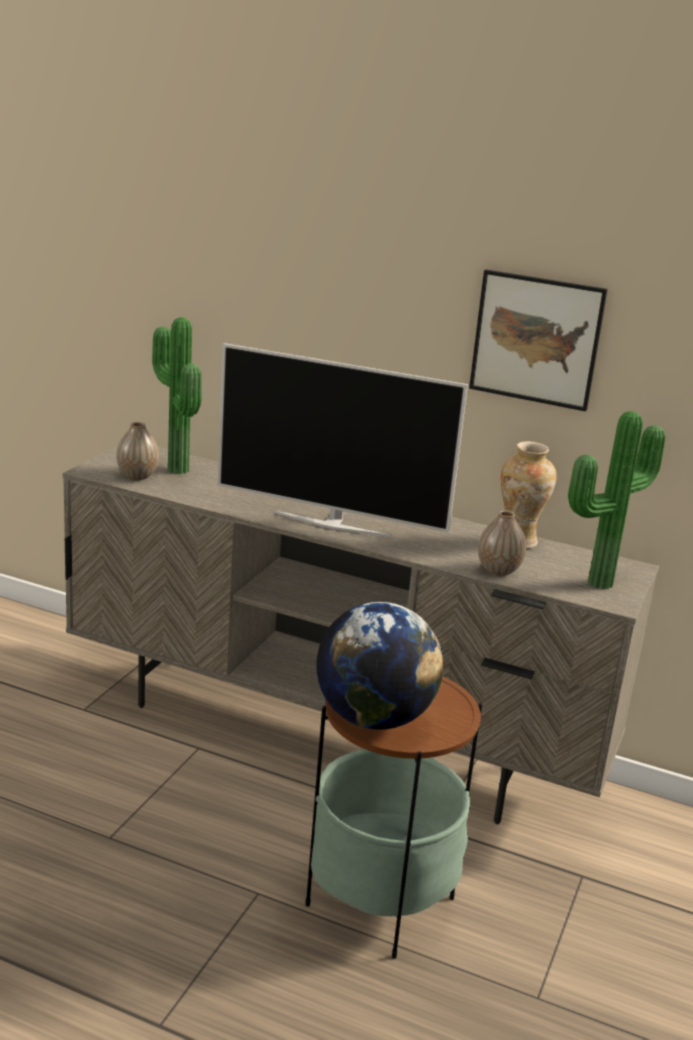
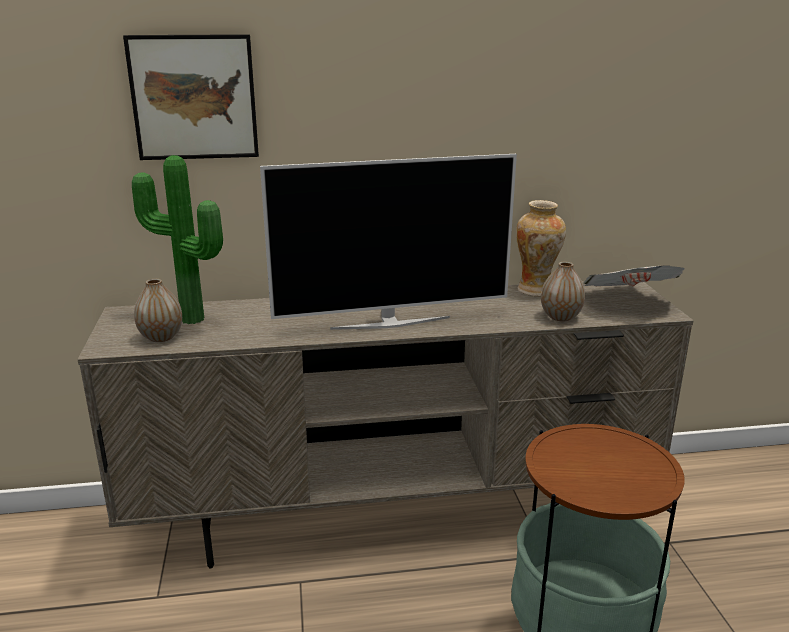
camera: 30 degrees left, 0 degrees up
globe [316,602,443,730] -> none
picture [469,269,608,412] -> picture moved to [123,34,259,160]
potted plant [568,411,666,589] -> newspaper [583,265,685,286]

